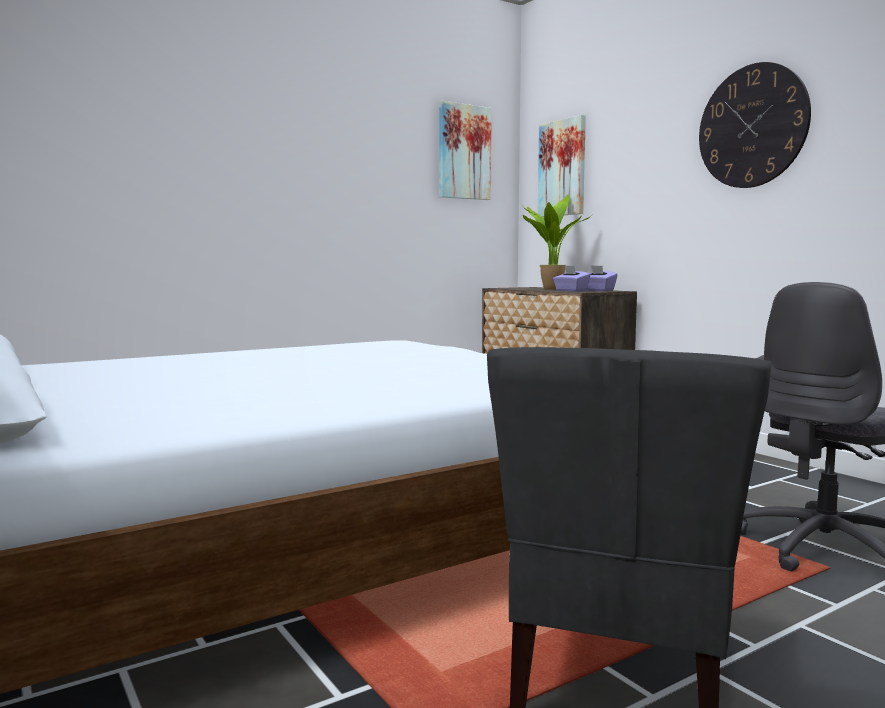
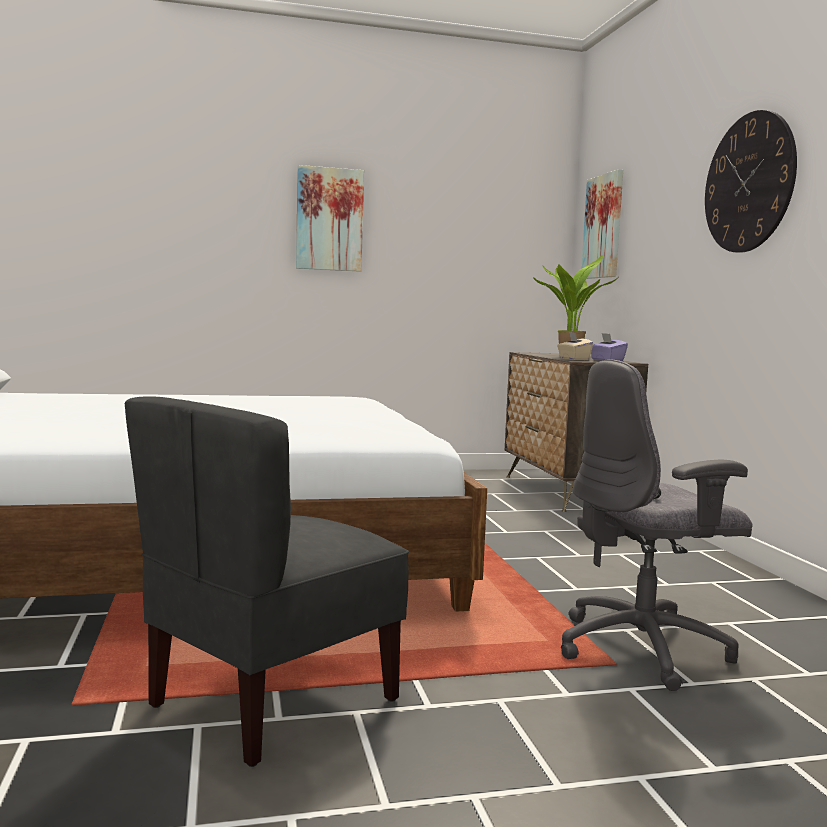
camera: 20 degrees right, 0 degrees up
picture [439,101,492,200] -> picture moved to [296,165,364,272]
purple tissue box [553,265,591,292] -> beige tissue box [557,332,593,360]

